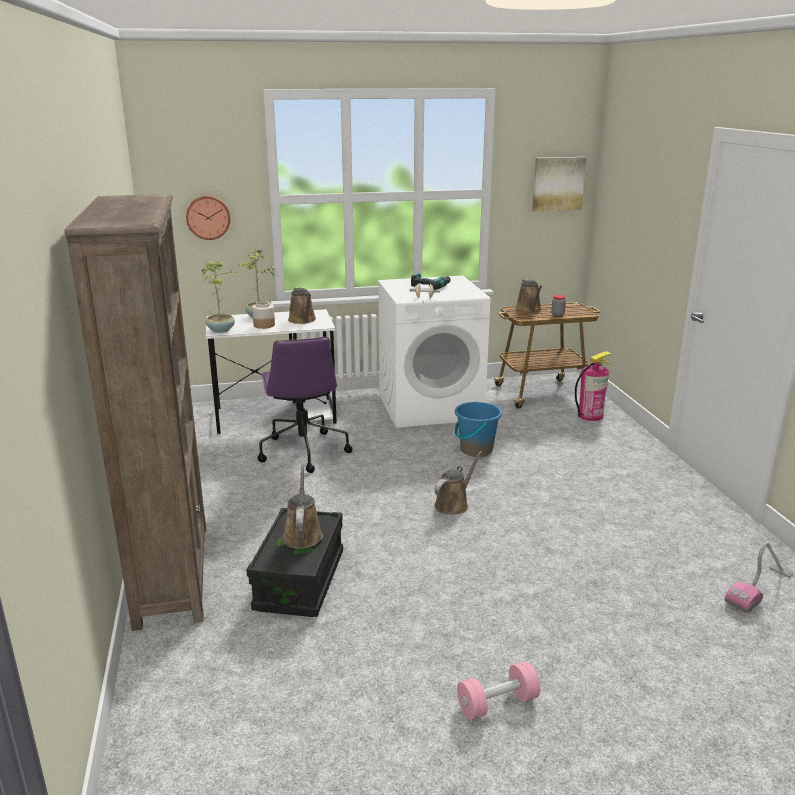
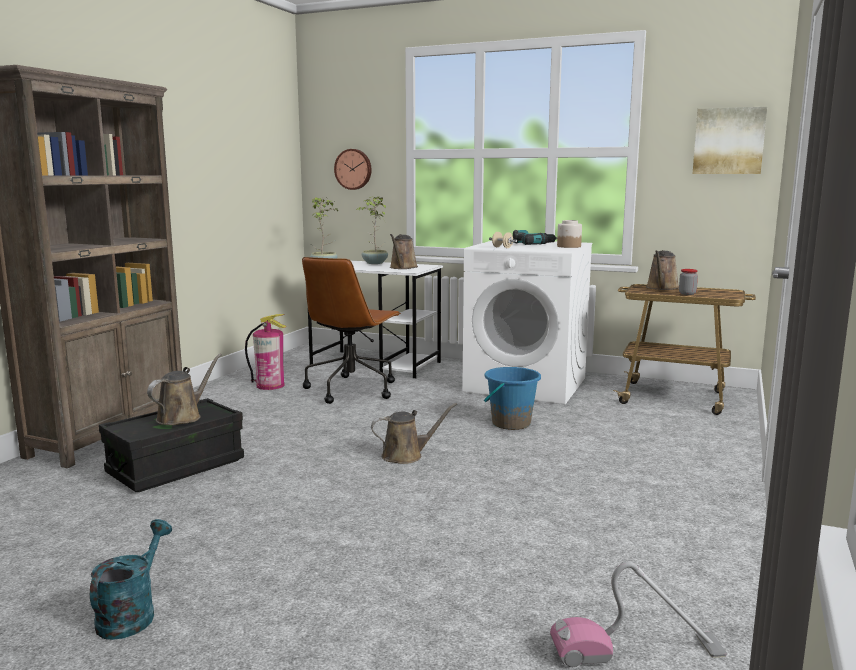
camera: 35 degrees right, 10 degrees down
jar [252,301,275,329] -> jar moved to [557,220,582,248]
purple office chair [257,337,353,473] -> brown office chair [302,257,401,404]
pink dumbbell [457,661,540,720] -> turquoise watering can [90,519,172,640]
fire extinguisher [575,351,612,421] -> fire extinguisher moved to [245,314,287,390]

